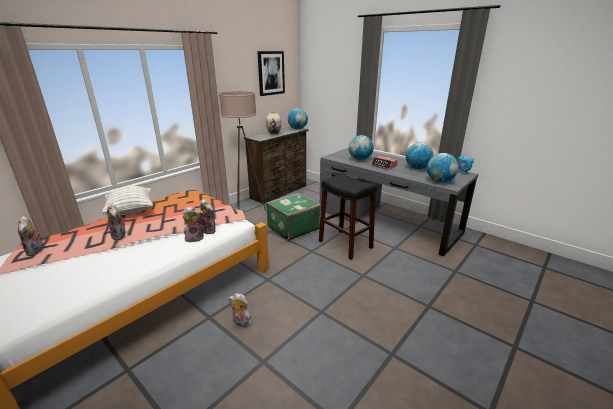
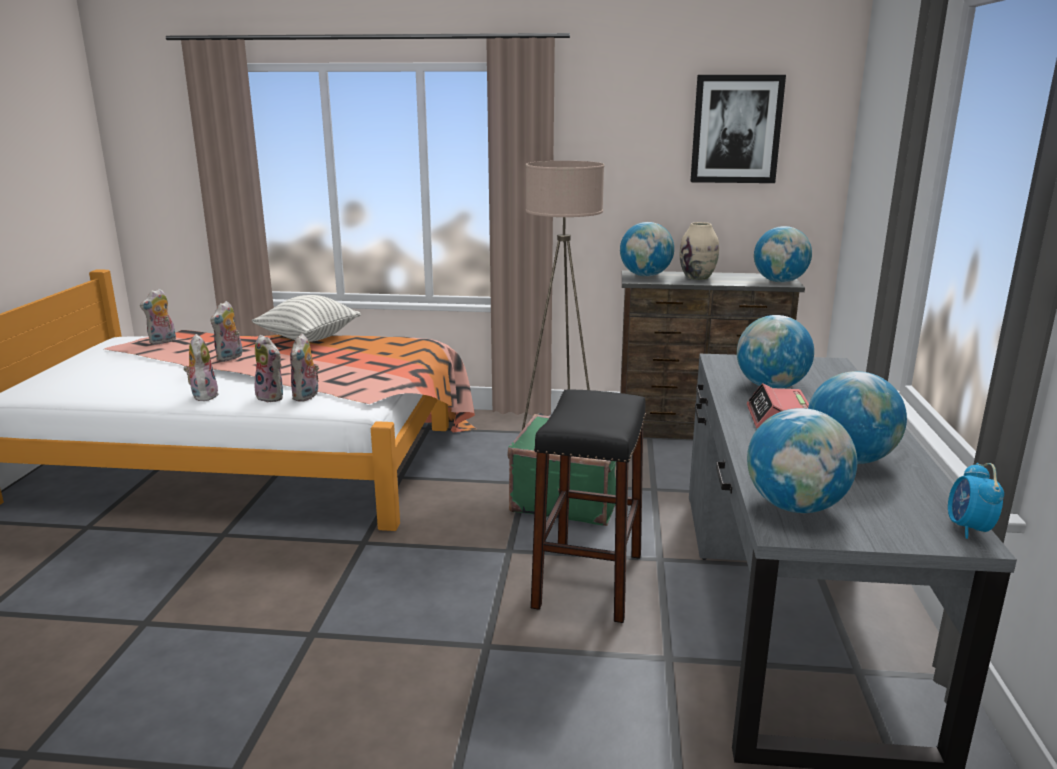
camera: 55 degrees right, 5 degrees down
plush toy [228,293,253,328] -> plush toy moved to [184,334,219,401]
none -> globe [620,222,674,277]

